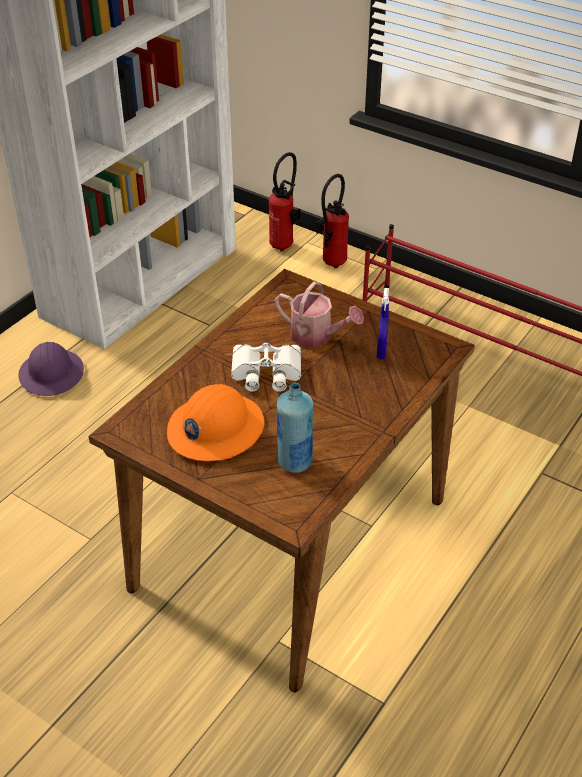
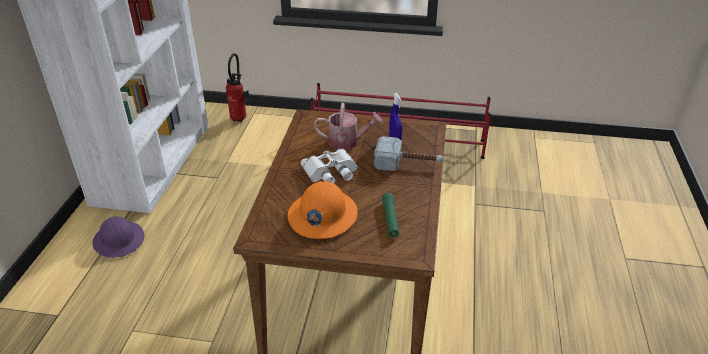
camera: 25 degrees left, 5 degrees down
blue bottle [277,383,313,473] -> green flashlight [382,193,399,238]
fire extinguisher [316,174,349,268] -> none
none -> hammer [374,136,443,171]

